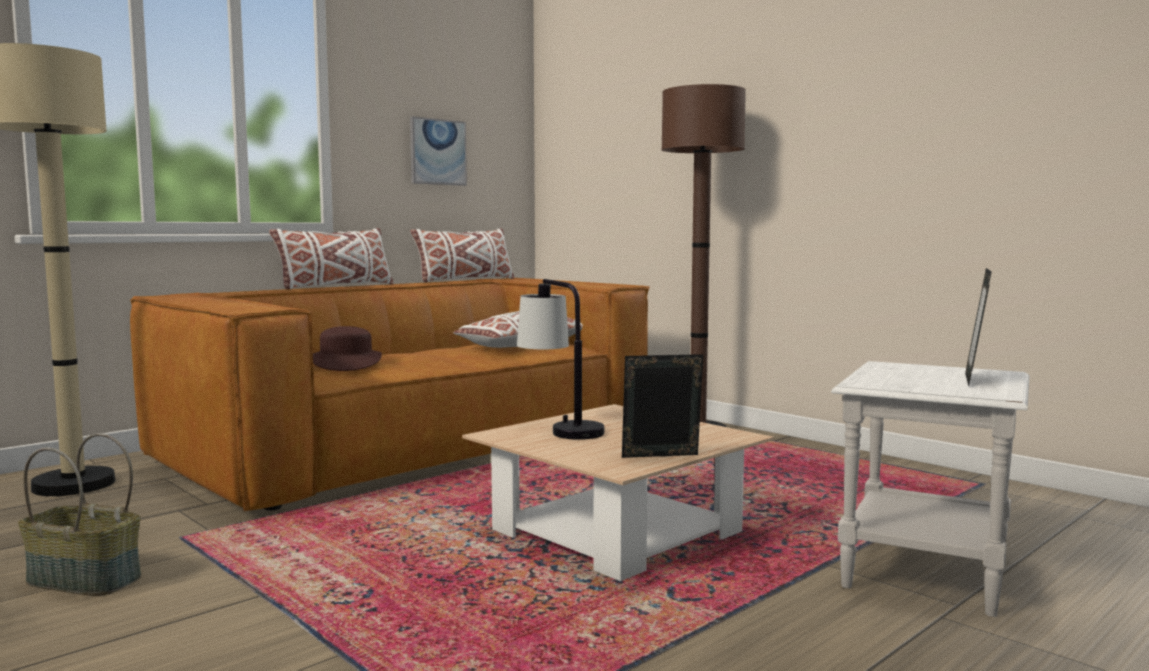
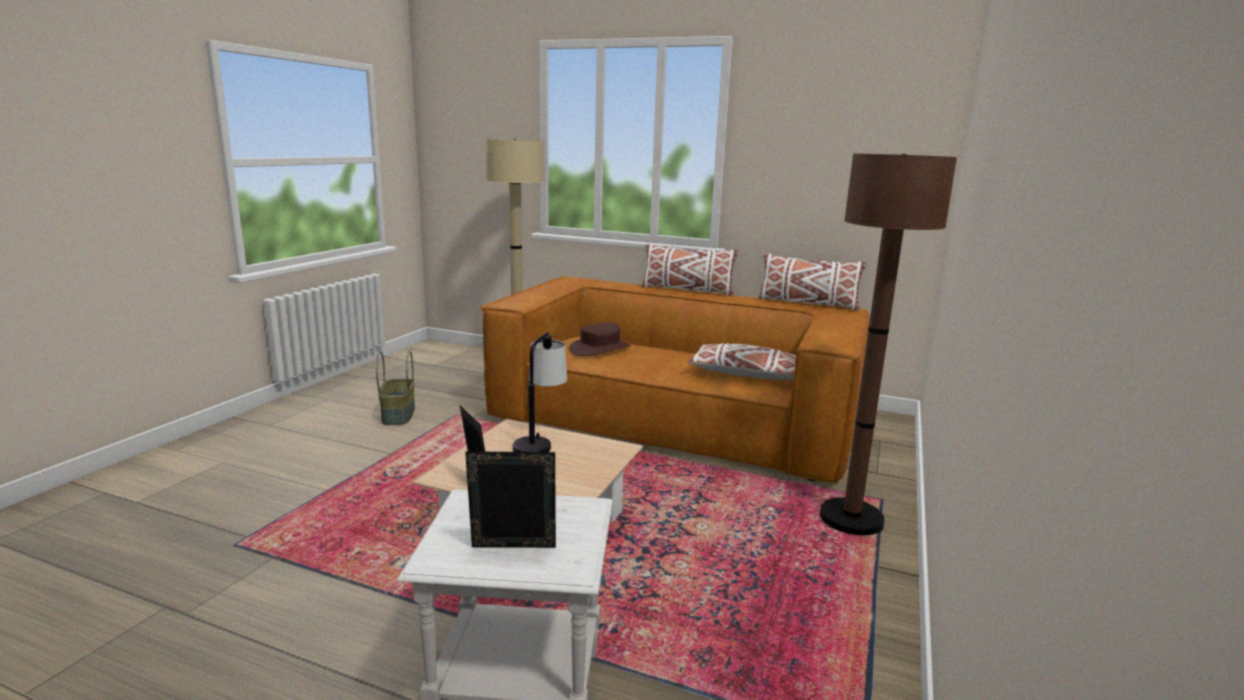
camera: 65 degrees right, 10 degrees up
picture [410,116,467,186] -> none

